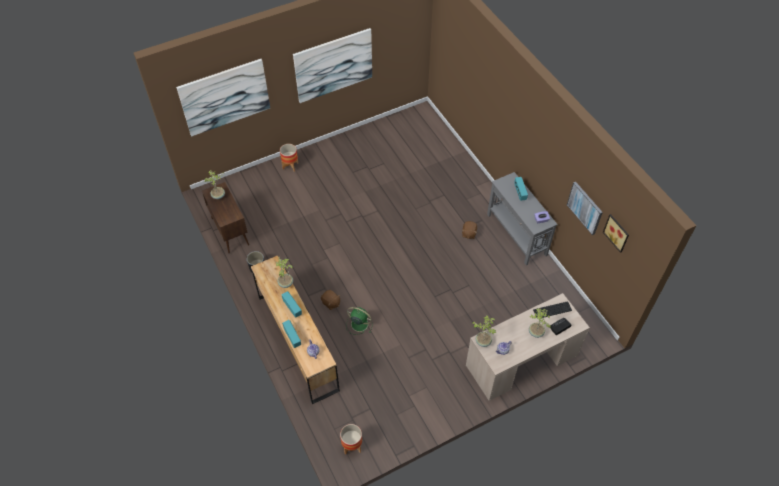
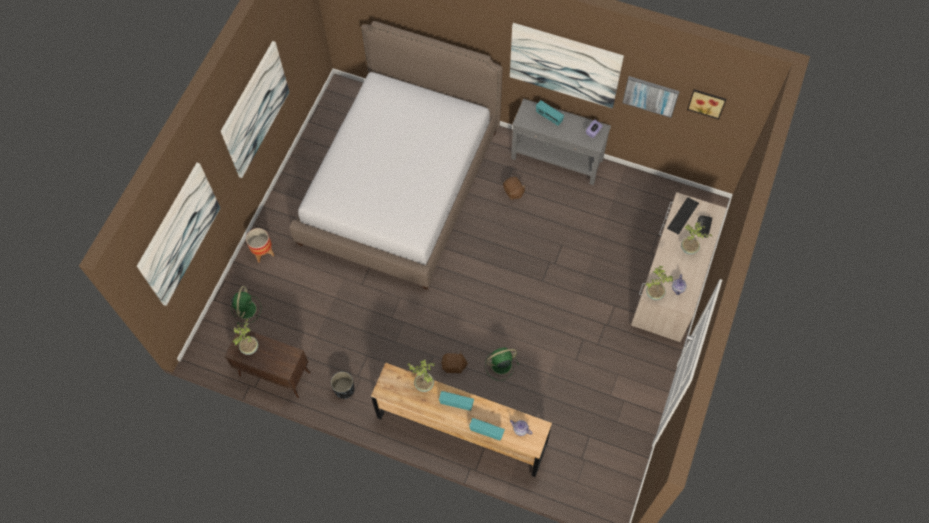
camera: 40 degrees left, 10 degrees up
planter [340,424,362,455] -> none
none -> green fan [231,286,261,324]
none -> bed [290,21,503,290]
none -> picture [510,23,624,108]

